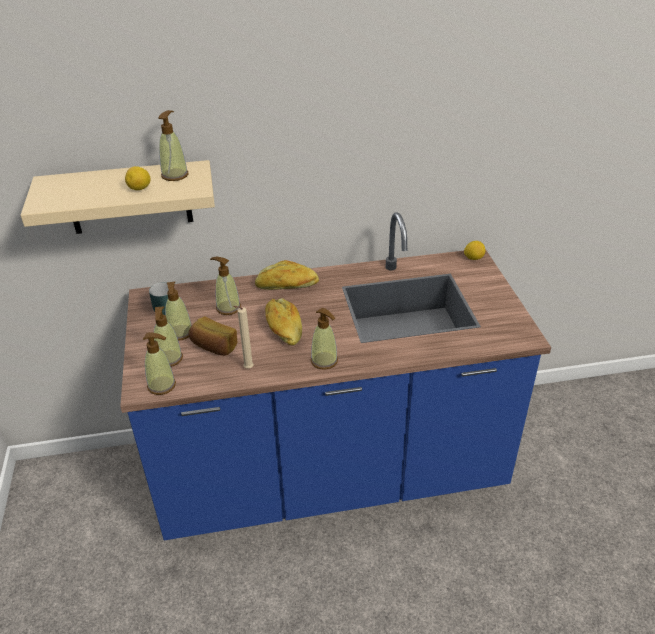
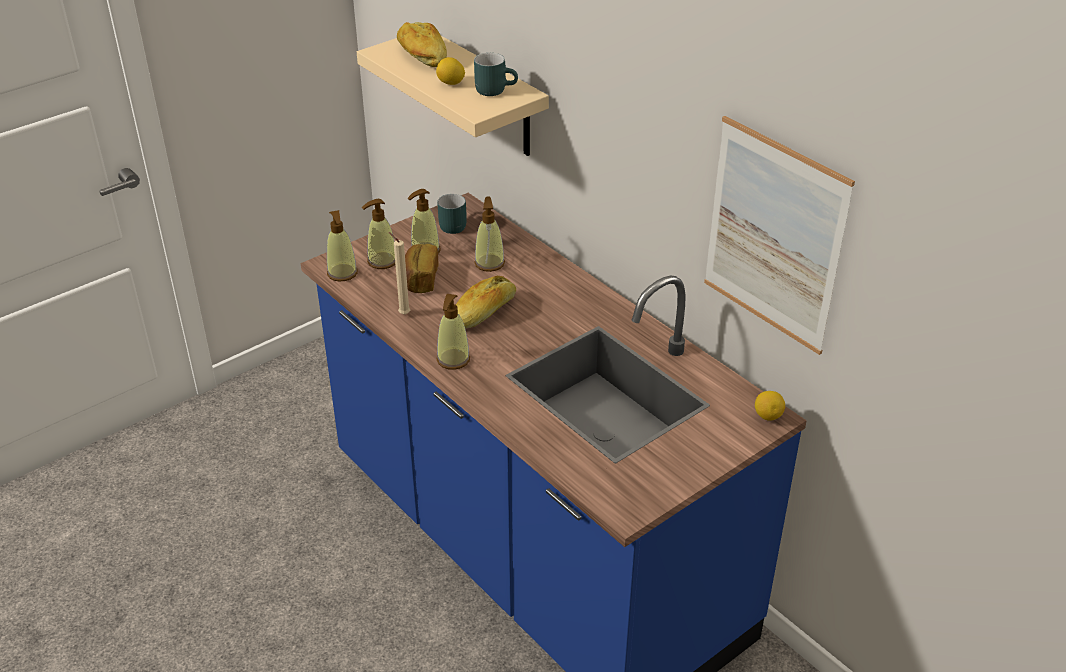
camera: 60 degrees right, 0 degrees up
soap dispenser [158,110,189,181] -> turquoise mug [474,53,518,96]
bread [255,260,319,290] -> bread moved to [397,22,447,67]
none -> picture [704,116,855,355]

